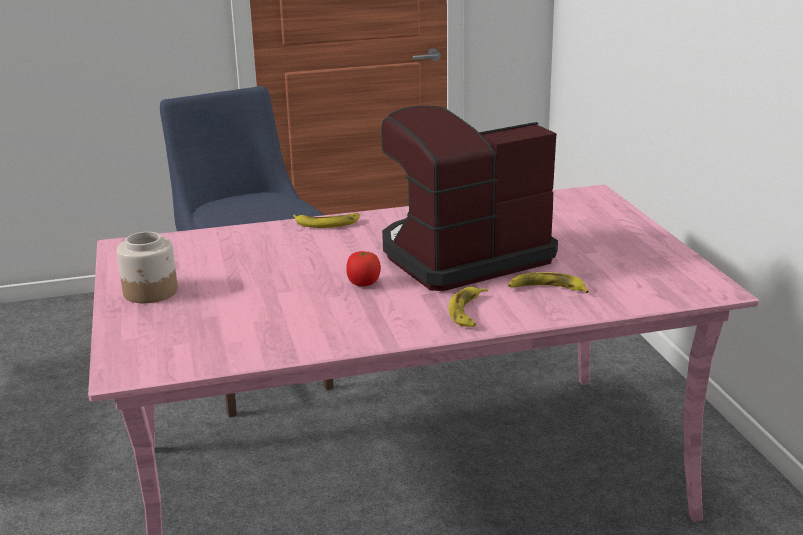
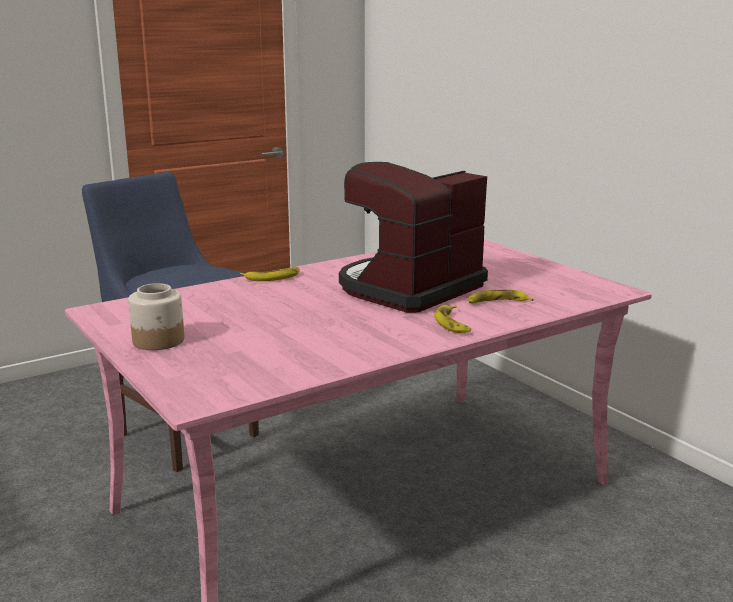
camera: 20 degrees left, 5 degrees down
tomato [346,251,381,286] -> none

